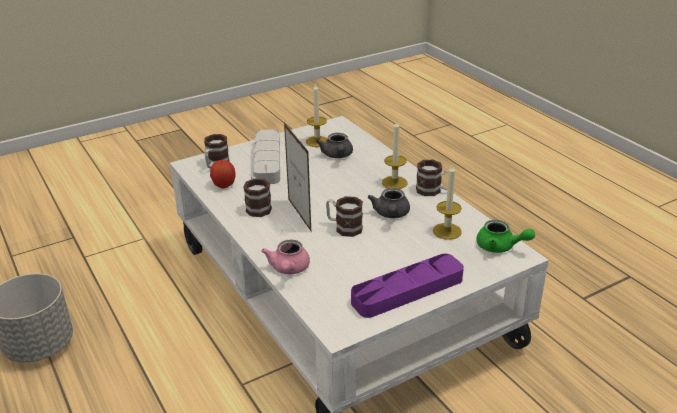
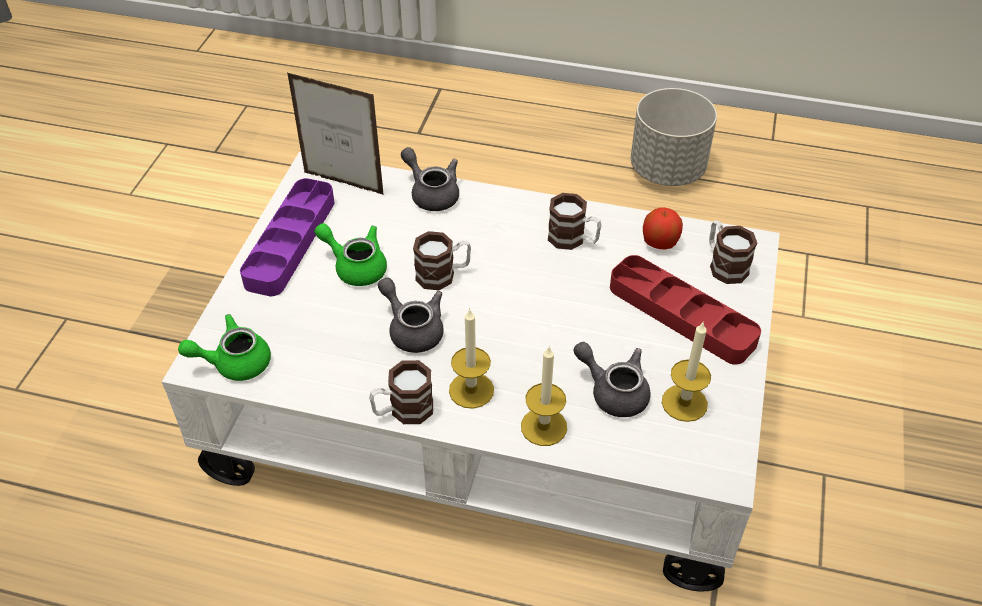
camera: 135 degrees right, 15 degrees up
grey tray [253,130,280,184] -> red tray [610,255,761,365]
pink teapot [261,239,310,274] -> grey teapot [401,147,459,211]
picture frame [284,123,311,231] -> picture frame moved to [287,73,384,195]
candle [433,164,462,240] -> candle moved to [521,347,567,446]
none -> green teapot [314,223,387,286]

